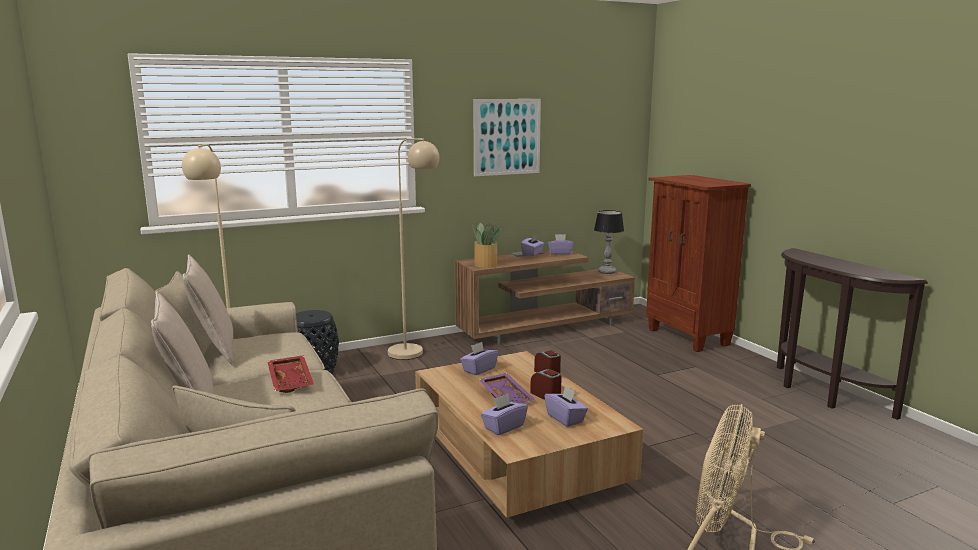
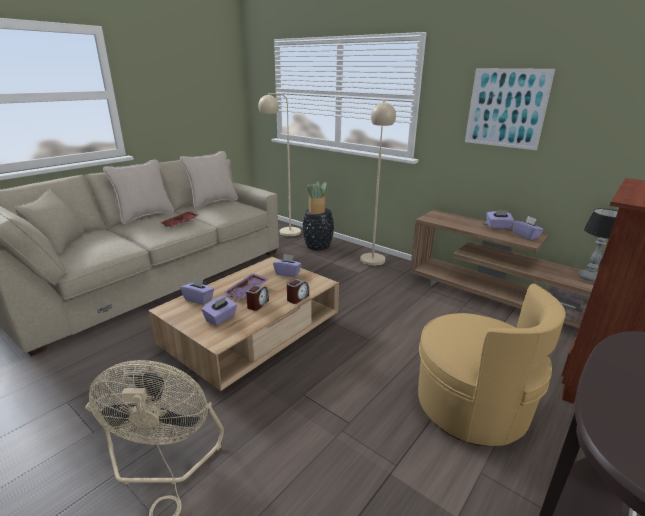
camera: 65 degrees right, 10 degrees up
potted plant [472,223,501,268] -> potted plant moved to [307,181,326,214]
none -> beige armchair [418,284,566,446]

